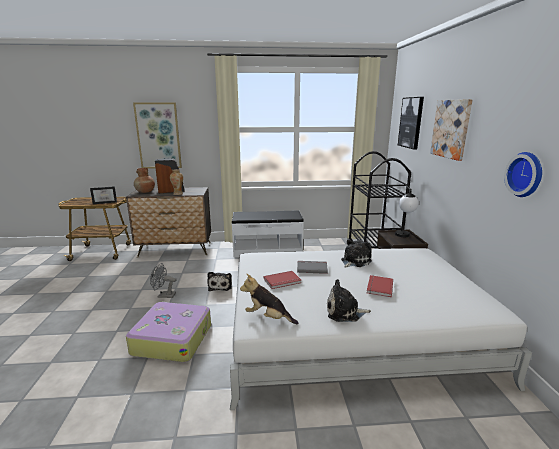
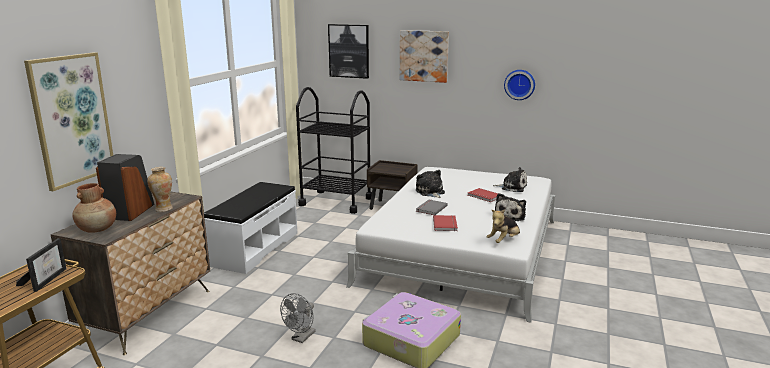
camera: 65 degrees left, 0 degrees up
plush toy [207,272,232,291] -> plush toy moved to [493,167,527,192]
table lamp [395,185,419,237] -> none

